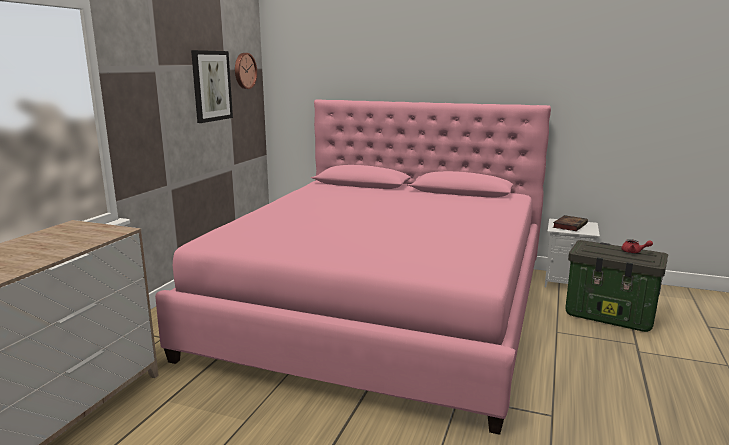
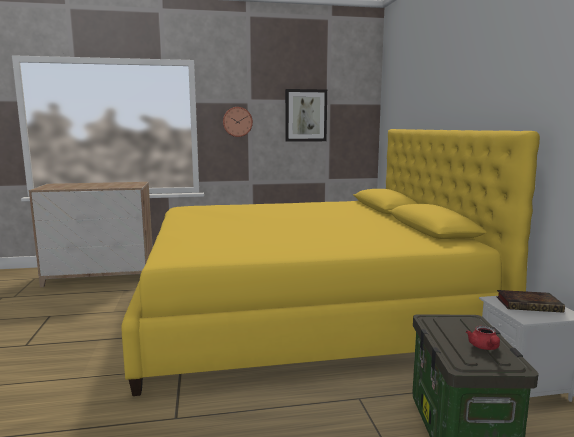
camera: 60 degrees right, 5 degrees down
pink bed [155,99,551,435] -> yellow bed [121,129,540,396]
wall clock [235,53,257,89] -> wall clock moved to [223,107,253,137]

